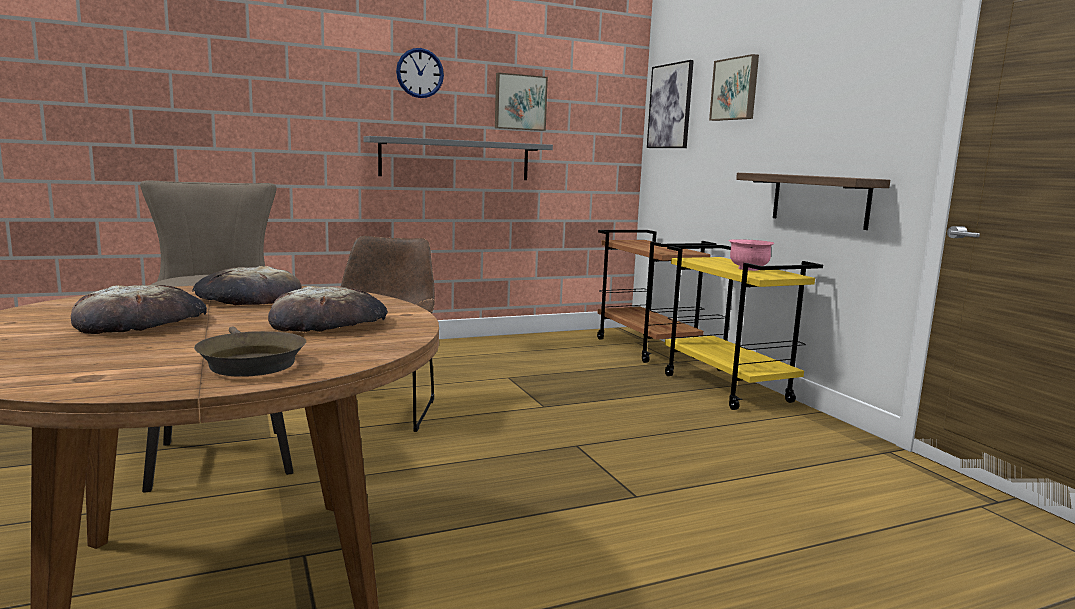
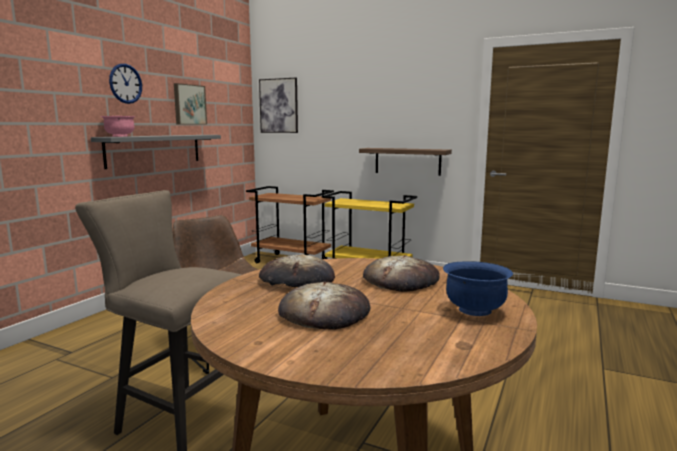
camera: 40 degrees left, 0 degrees up
brown frying pan [194,327,306,377] -> blue bowl [443,261,513,316]
picture [709,54,759,121] -> none
pink bowl [728,239,774,271] -> pink bowl moved to [101,116,135,137]

